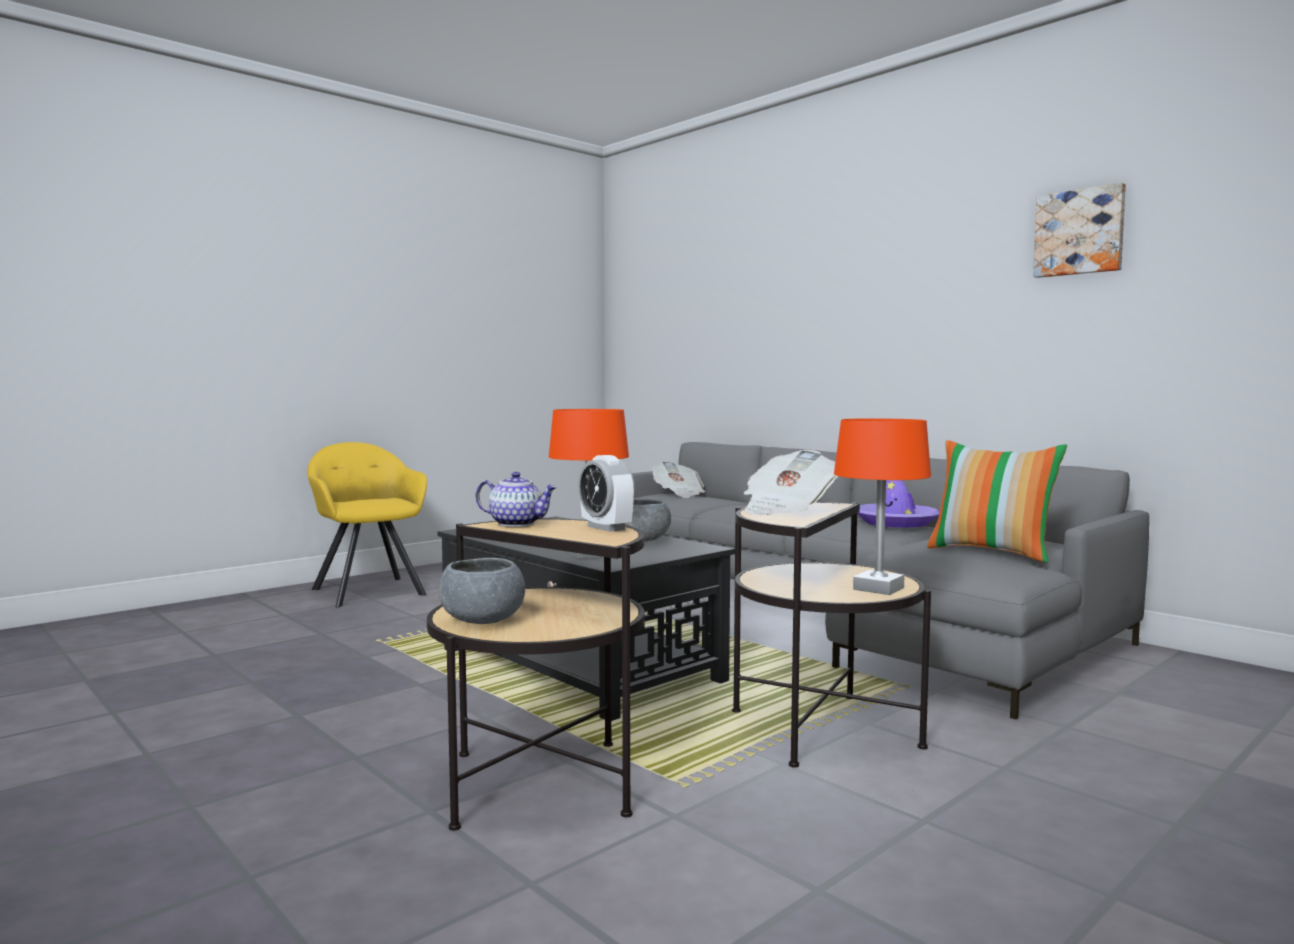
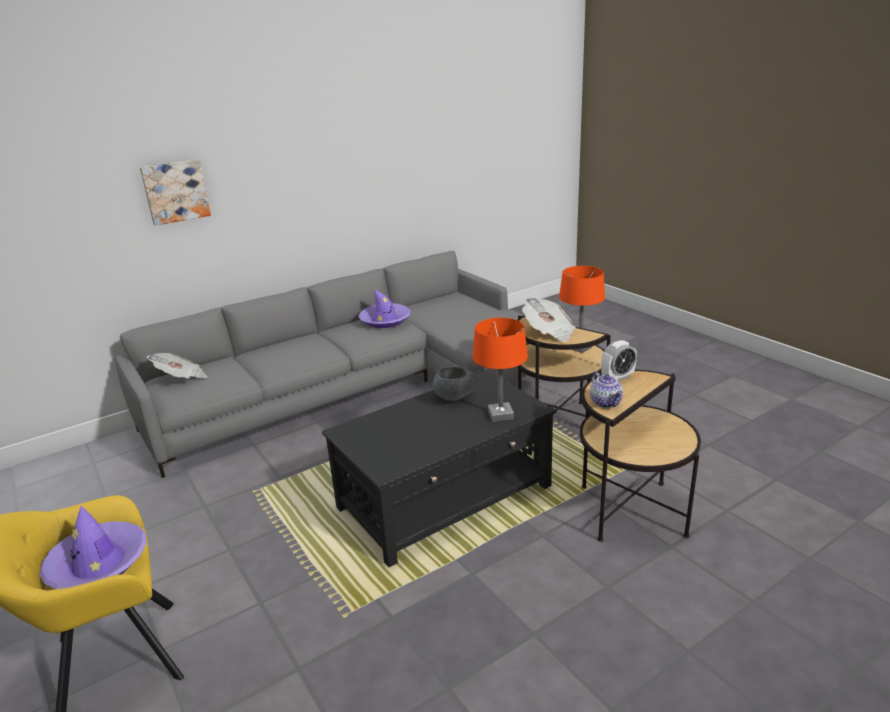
camera: 80 degrees left, 20 degrees up
grey bowl [439,558,525,624] -> none
teapot [476,472,557,527] -> teapot turned 135 degrees clockwise [590,371,623,408]
pillow [927,440,1067,563] -> none
picture [1033,183,1126,278] -> picture moved to [140,160,211,226]
none -> purple hat [39,506,146,589]

